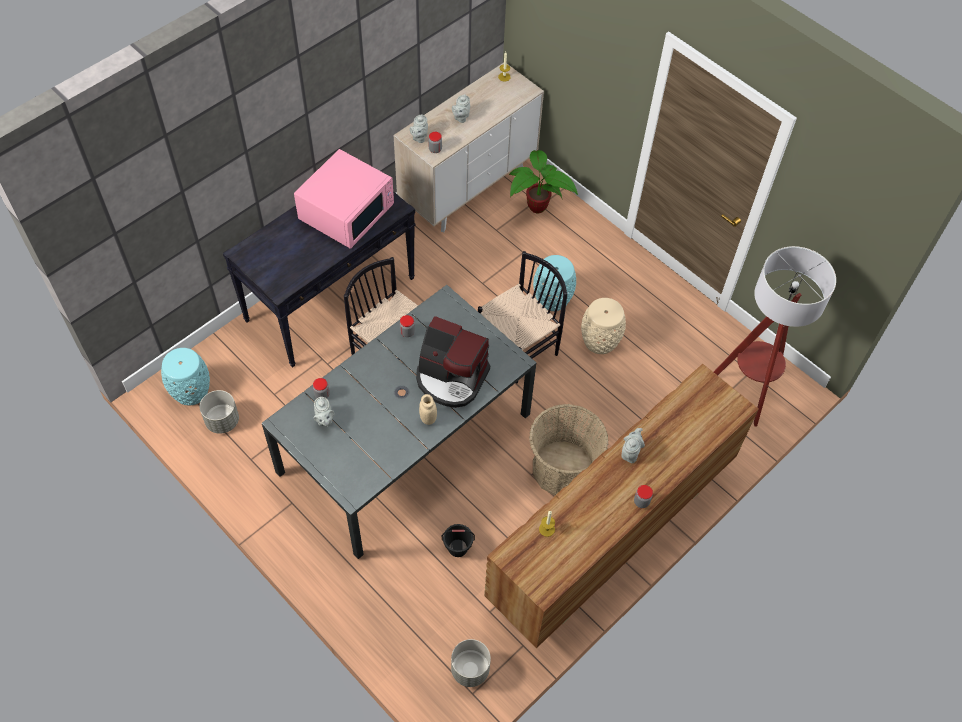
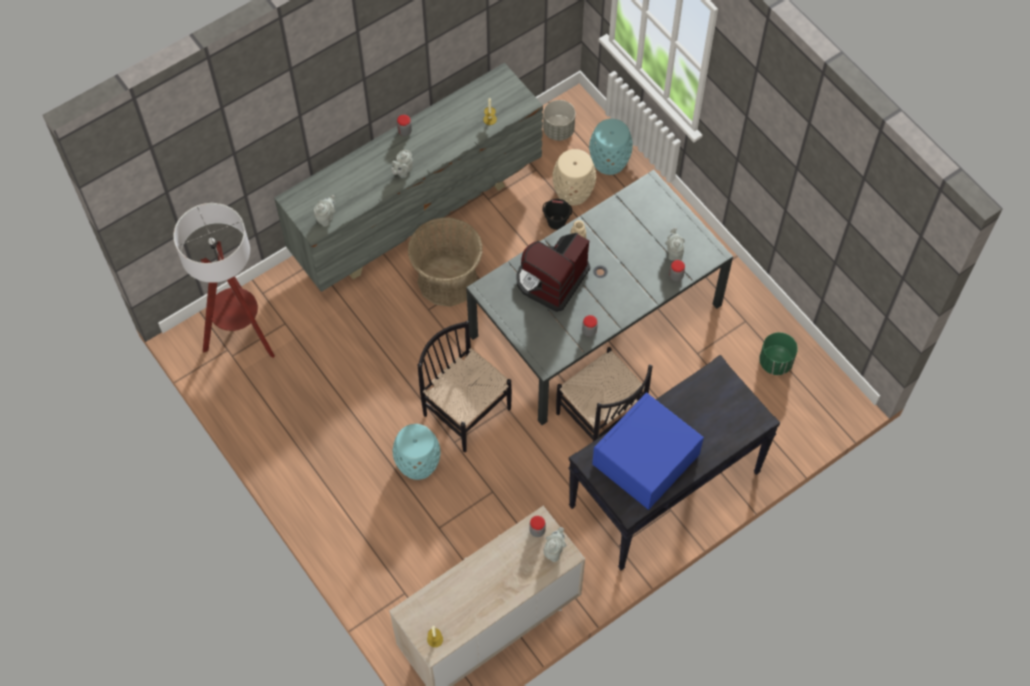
camera: 170 degrees left, 5 degrees up
turquoise stool [161,348,210,406] -> turquoise stool moved to [589,119,633,175]
grey planter [200,390,239,434] -> green planter [759,332,798,375]
pink microwave [294,149,394,249] -> blue microwave [592,392,704,510]
coffee machine [416,316,490,408] -> coffee machine turned 90 degrees counterclockwise [516,233,590,312]
grey teapot [452,94,470,123] -> grey teapot moved to [314,195,335,227]
black chair [478,251,568,383] -> black chair turned 75 degrees clockwise [418,321,512,452]
brown cabinet [484,364,759,648] -> grey cabinet [274,63,543,292]
potted plant [509,150,578,213] -> none
beige stool [581,298,626,354] -> beige stool moved to [553,149,596,205]

